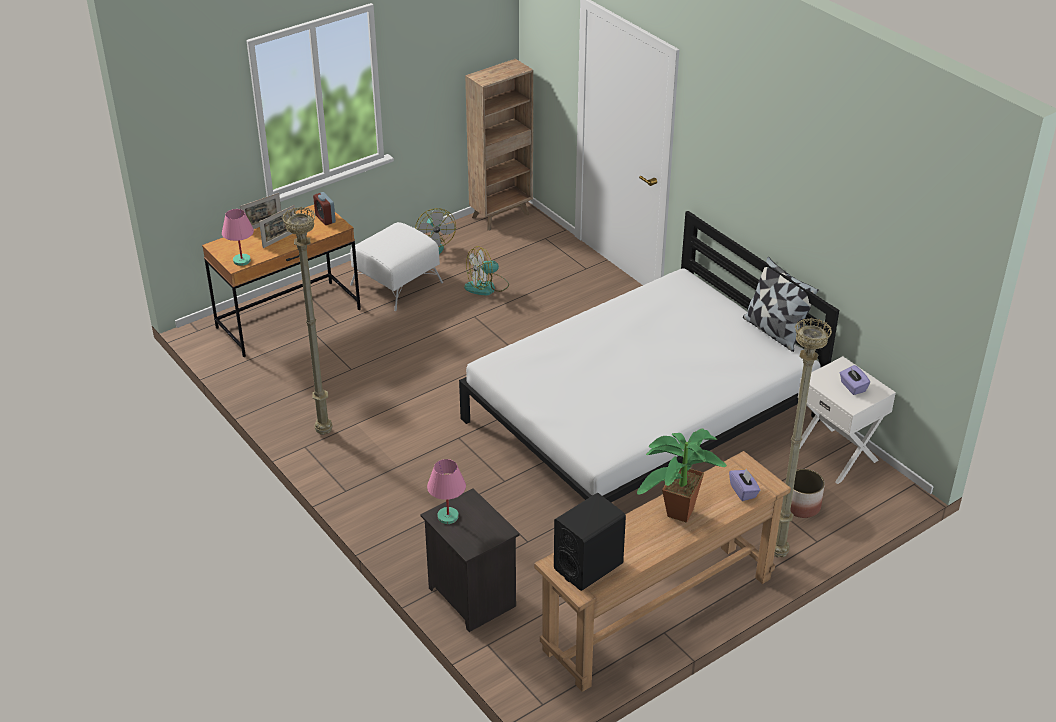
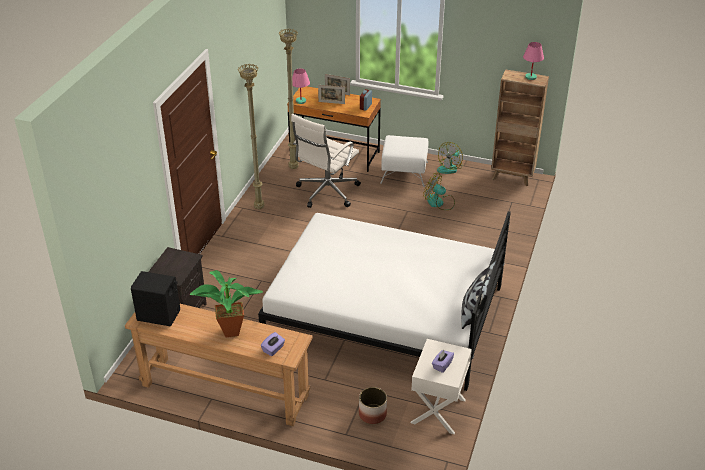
camera: 55 degrees right, 0 degrees up
pink table lamp [427,459,466,524] -> pink table lamp moved to [523,42,544,80]
beige floor lamp [774,318,832,557] -> beige floor lamp moved to [279,28,299,169]
none -> white office chair [291,114,361,208]

